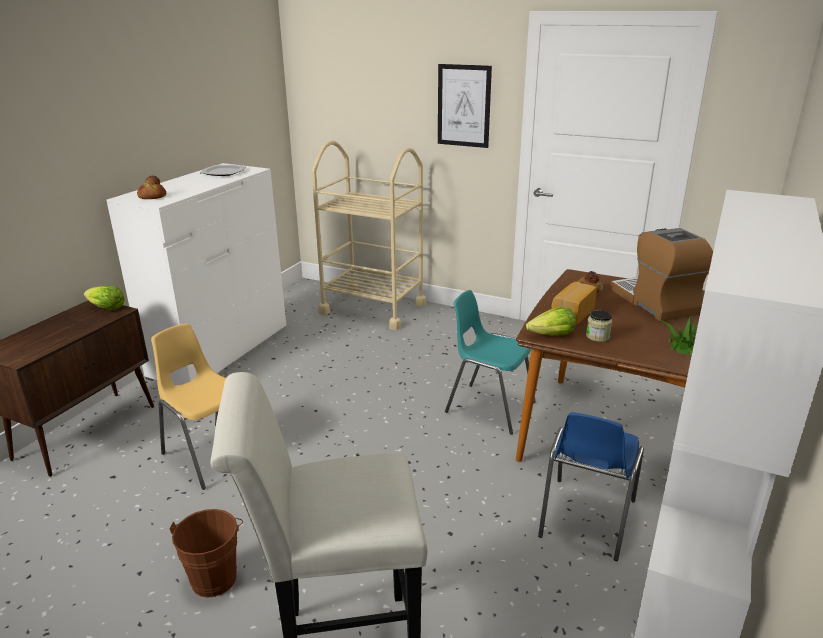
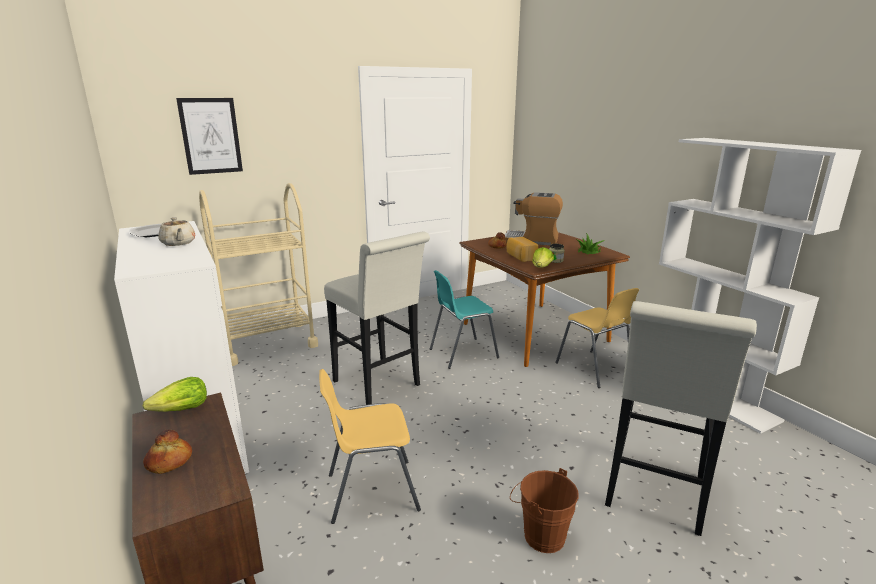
camera: 55 degrees left, 5 degrees down
bread [137,176,166,199] -> bread moved to [143,429,192,474]
picture [438,64,492,148] -> picture moved to [176,98,243,175]
blue chair [538,412,644,561] -> yellow chair [555,288,639,388]
none -> beige teapot [158,217,195,246]
none -> white stool [324,232,430,405]

